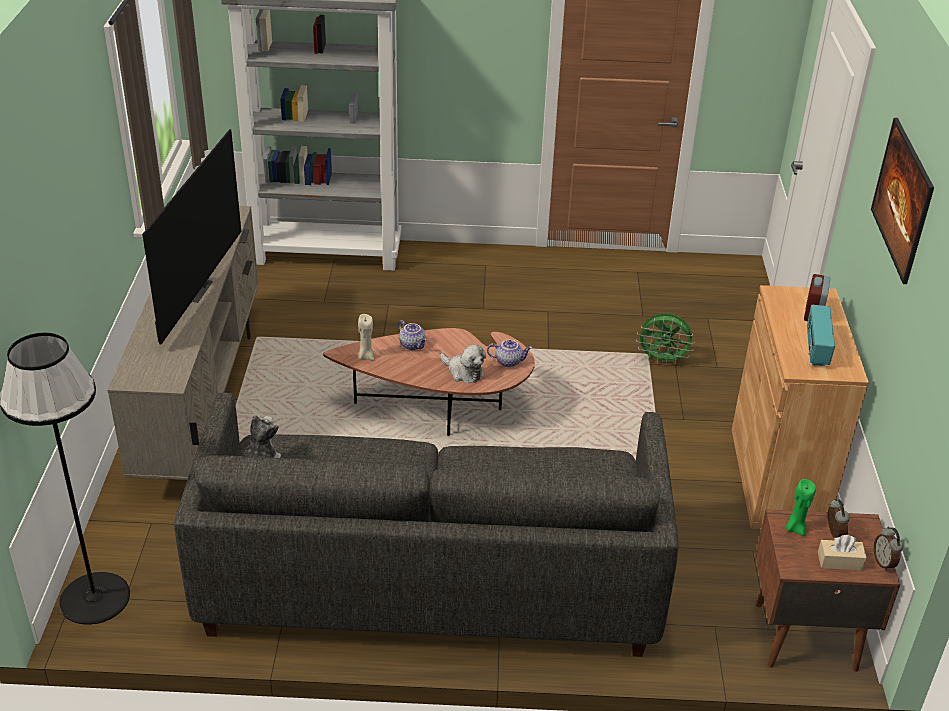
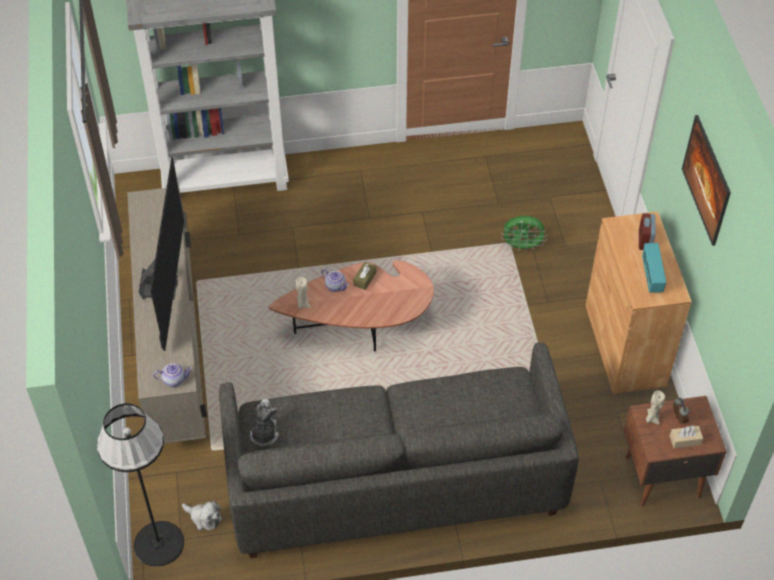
camera: 10 degrees left, 15 degrees up
plush toy [440,344,486,383] -> plush toy moved to [182,501,222,531]
teapot [487,340,532,367] -> teapot moved to [153,363,192,387]
green candle [786,479,816,536] -> beige candle [646,391,665,425]
alarm clock [874,526,903,571] -> none
none -> brown tissue box [353,262,377,290]

